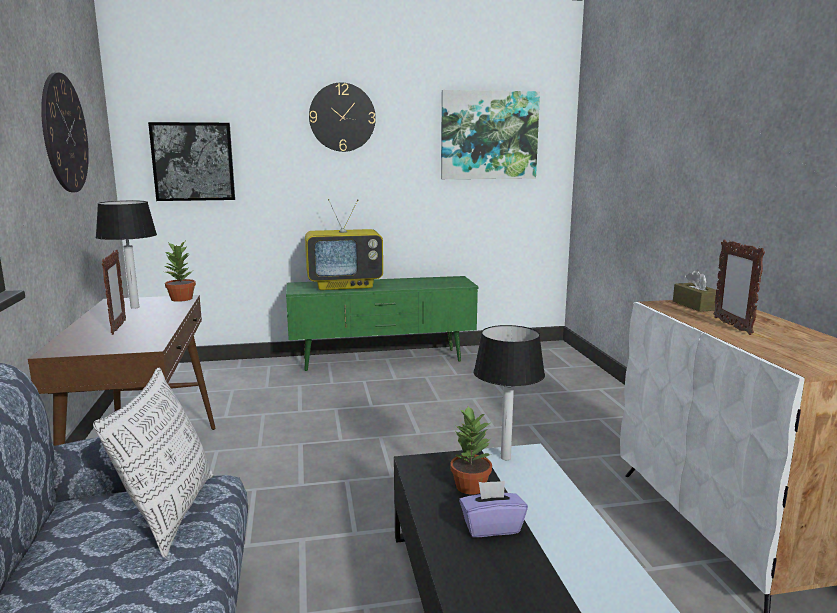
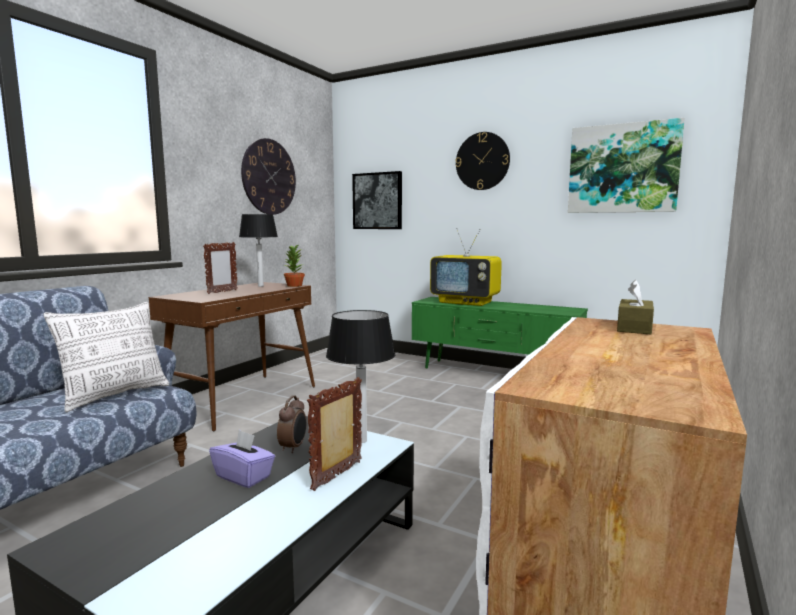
camera: 40 degrees right, 5 degrees down
potted plant [450,406,492,494] -> alarm clock [277,395,306,453]
picture frame [713,240,765,335] -> picture frame moved to [307,377,362,491]

